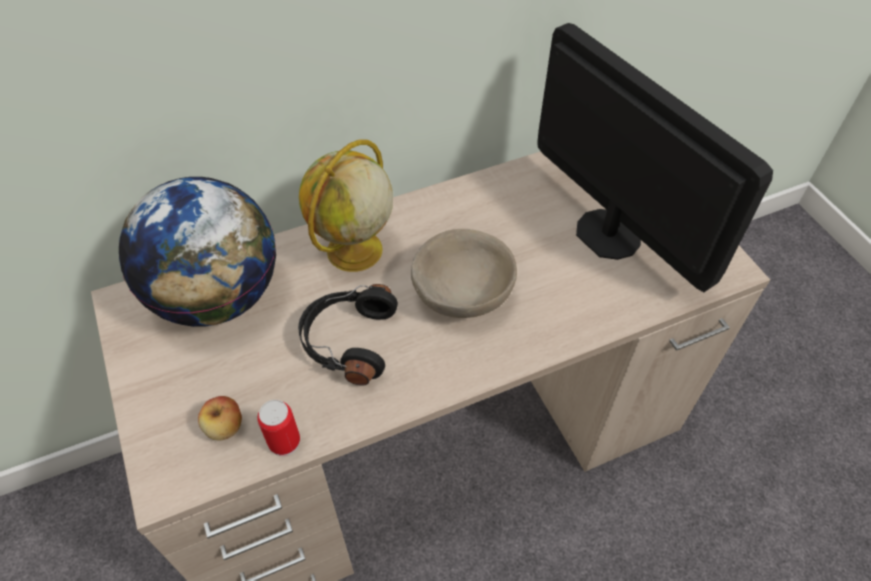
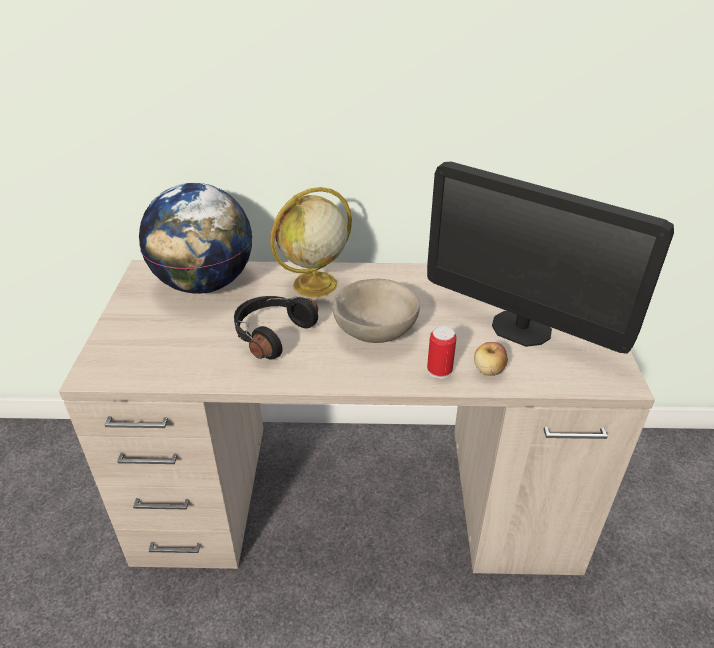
camera: 25 degrees right, 15 degrees down
apple [198,396,242,440] -> apple moved to [474,342,508,376]
can [257,400,300,456] -> can moved to [427,326,457,379]
monitor [537,23,773,292] -> monitor turned 135 degrees clockwise [427,162,674,354]

